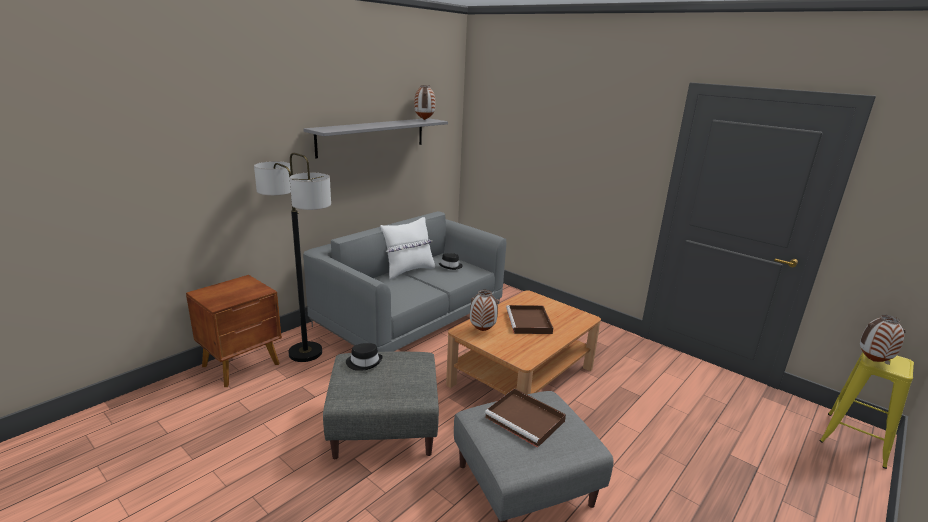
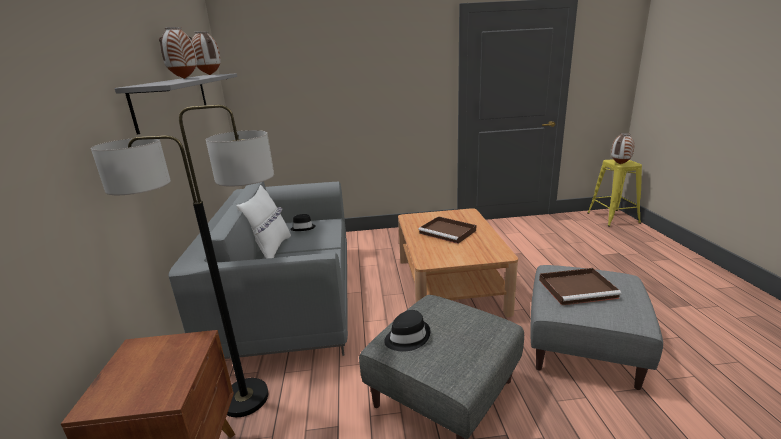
camera: 45 degrees left, 0 degrees up
vase [470,290,498,331] -> vase moved to [159,27,197,79]

